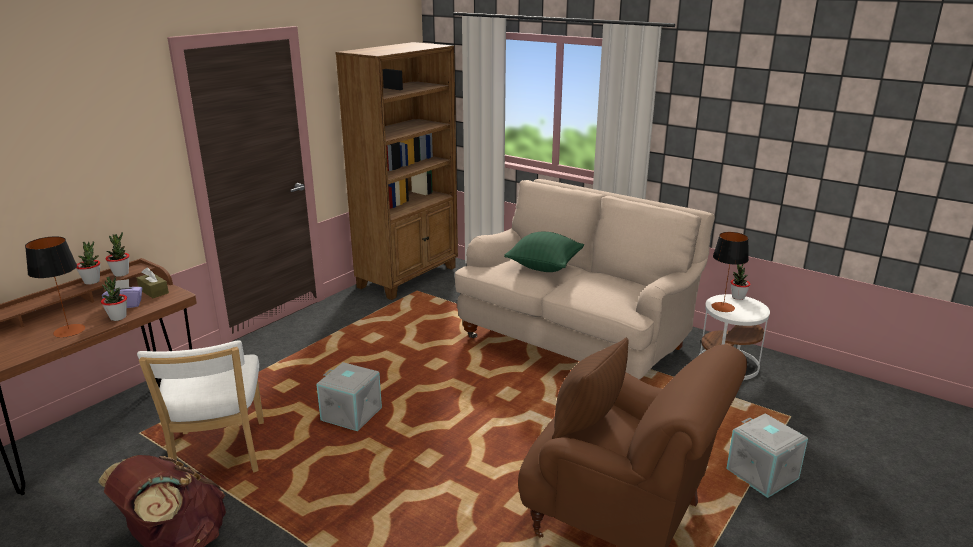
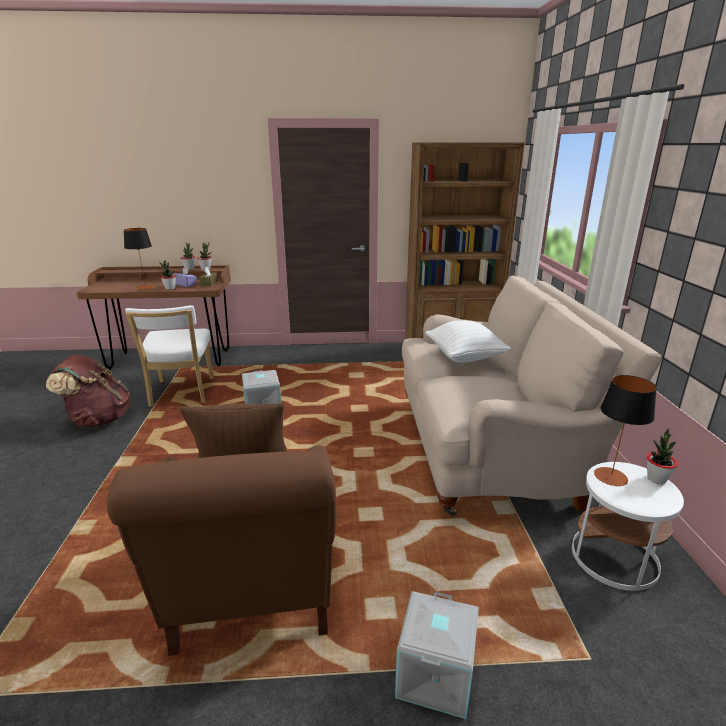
camera: 50 degrees right, 0 degrees up
white chair [137,340,264,472] -> white chair turned 45 degrees counterclockwise [125,305,214,407]
green pillow [504,232,584,272] -> white pillow [425,320,512,363]

